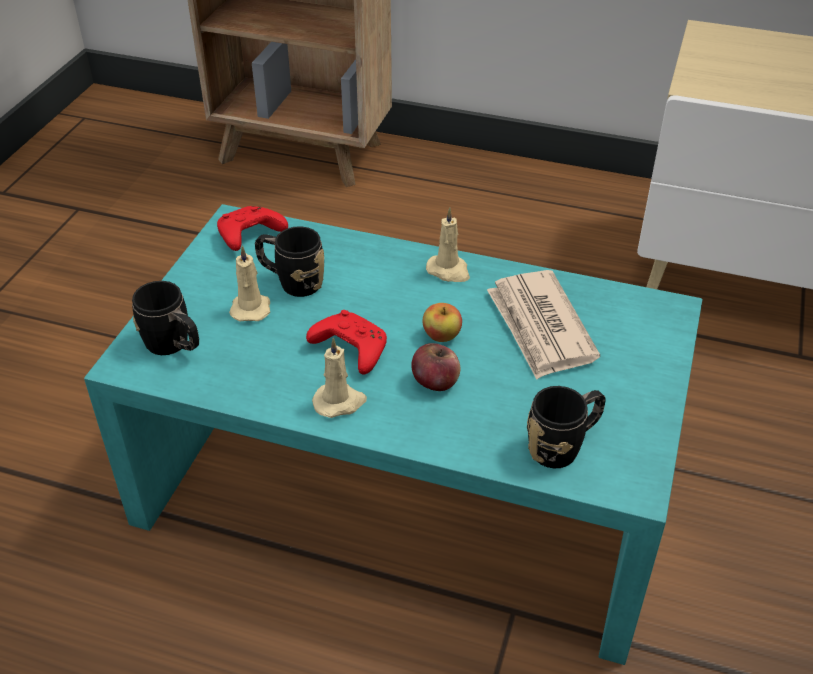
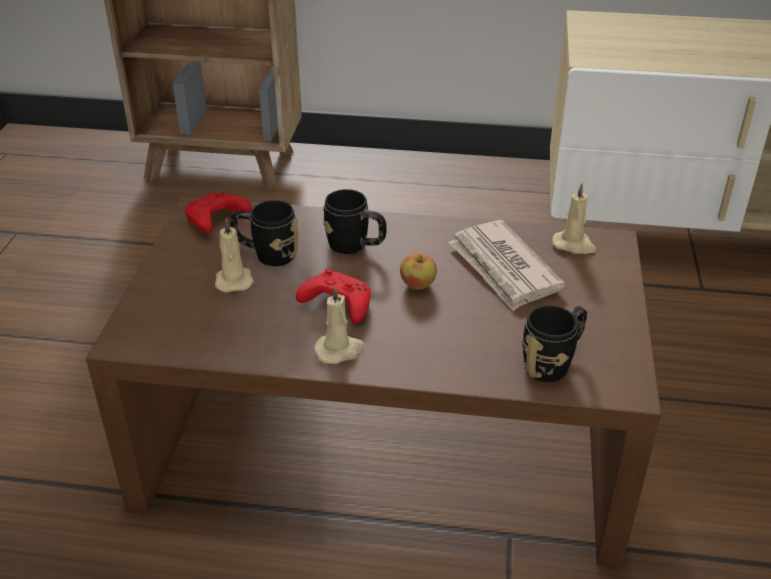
camera: 10 degrees left, 5 degrees down
turquoise coffee table [84,204,703,665] -> brown coffee table [86,197,661,568]
black mug [132,281,199,355] -> black mug moved to [323,189,387,254]
apple [411,343,460,391] -> none
beige candle [426,208,470,282] -> beige candle moved to [552,183,596,254]

